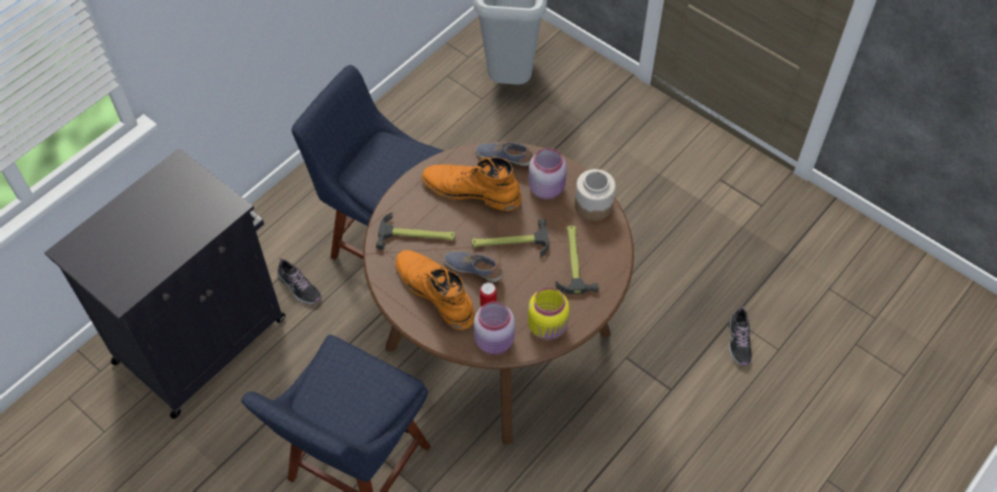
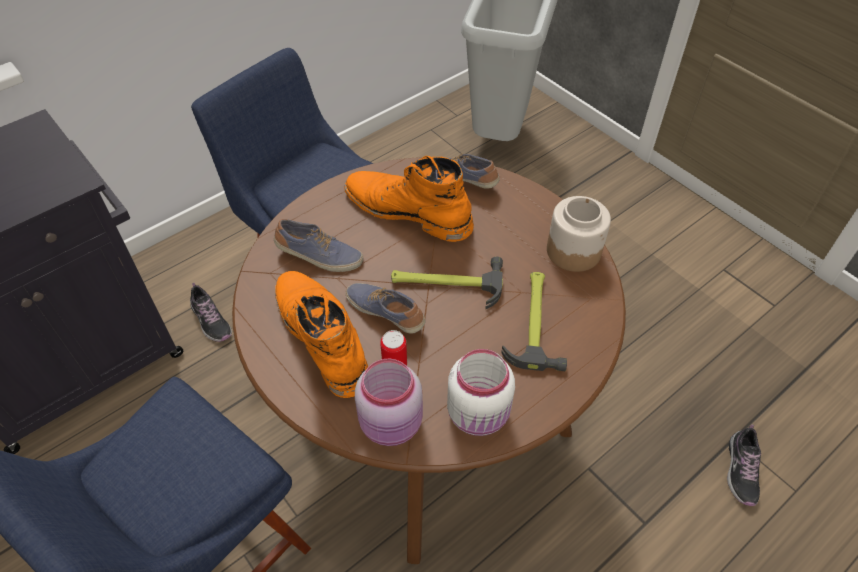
camera: 10 degrees right, 5 degrees down
hammer [376,212,455,250] -> shoe [274,219,363,272]
pink jar [528,148,567,199] -> none
yellow jar [528,287,569,340] -> white jar [447,349,515,436]

